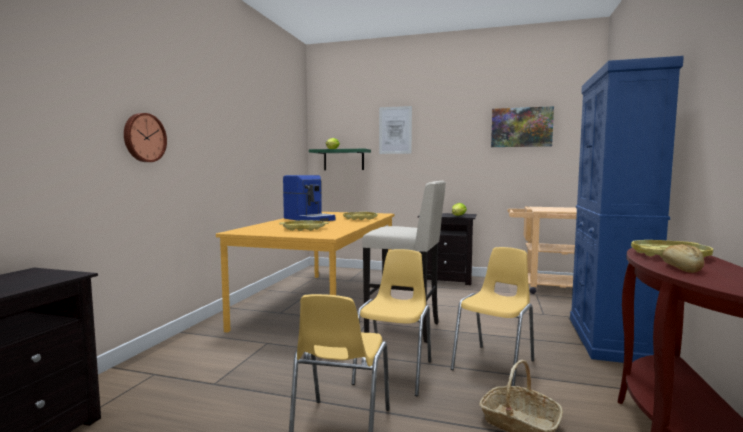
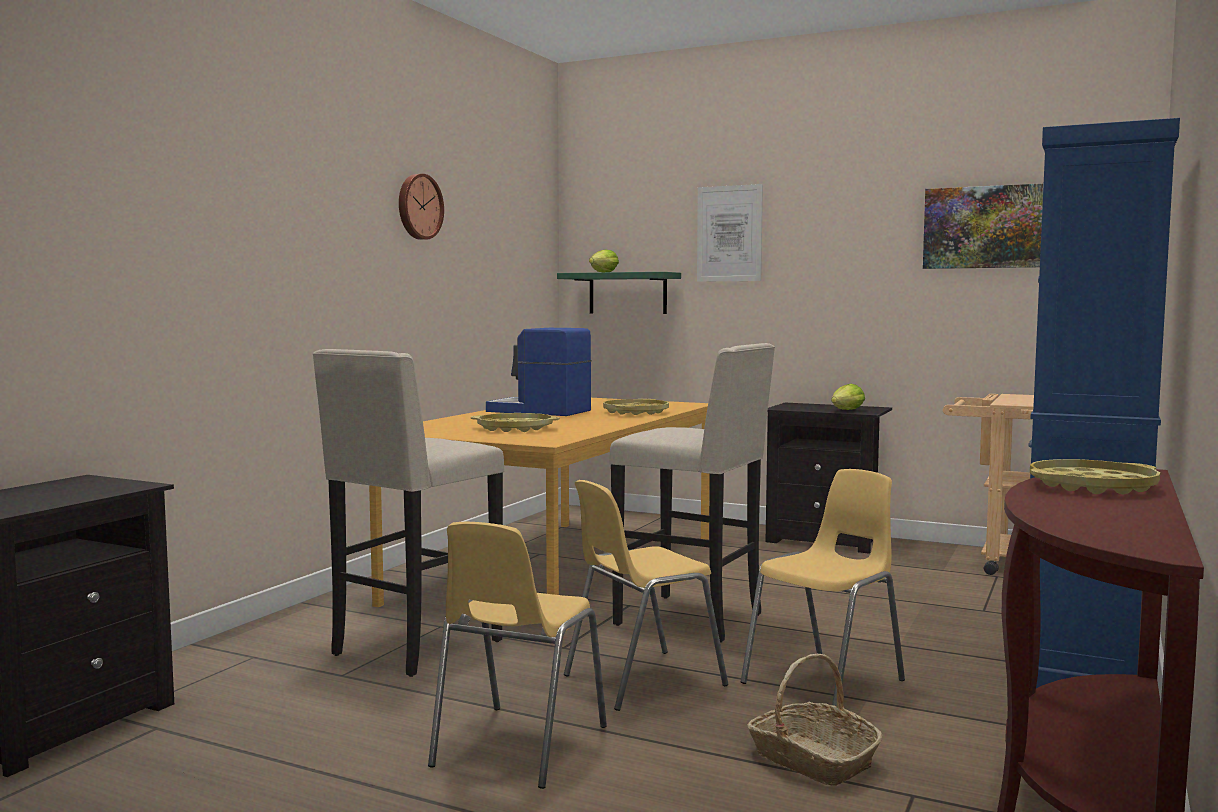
camera: 10 degrees right, 0 degrees up
wall clock [124,113,167,162] -> wall clock moved to [399,174,444,240]
coffee machine [283,175,335,221] -> coffee machine turned 150 degrees clockwise [486,328,592,416]
yellow chair [352,249,431,396] -> yellow chair turned 150 degrees counterclockwise [564,480,728,711]
bread [662,244,704,273] -> none
none -> beige stool [312,349,504,677]

